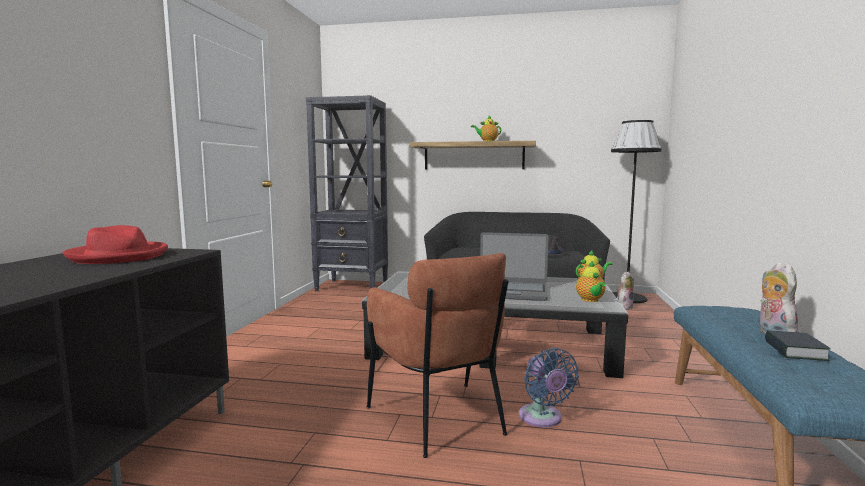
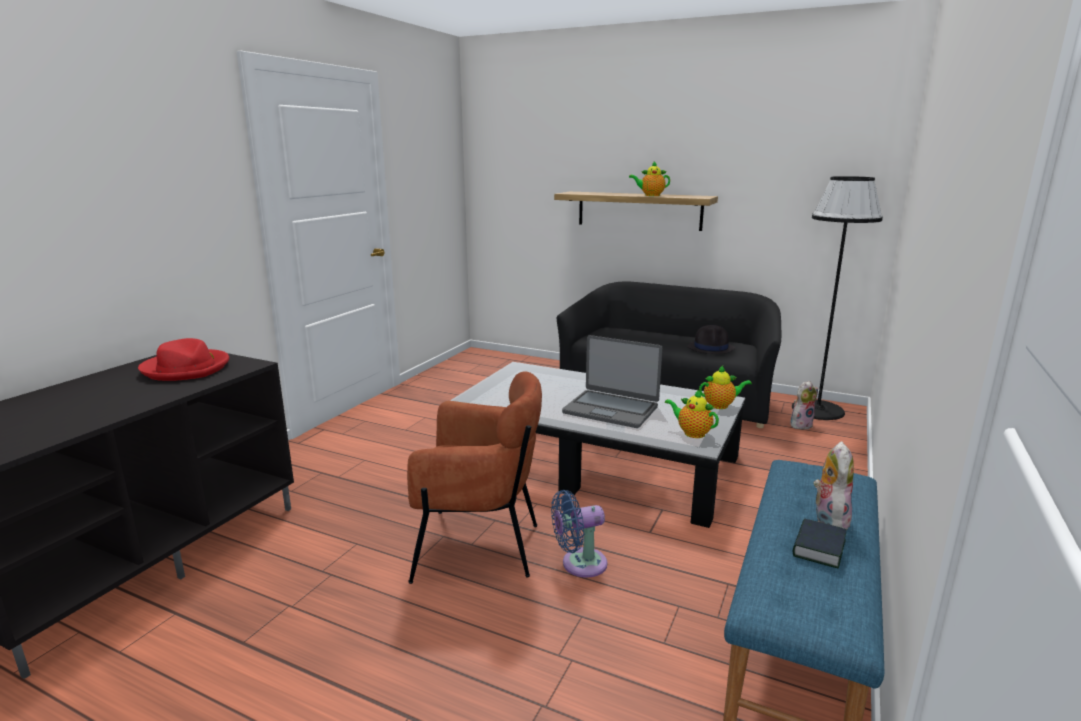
camera: 15 degrees right, 10 degrees up
black bookcase [306,95,388,292] -> none
brown armchair [367,253,509,458] -> brown armchair turned 75 degrees counterclockwise [407,371,542,584]
blue fan [519,348,579,427] -> blue fan turned 75 degrees clockwise [551,490,607,578]
teapot [576,261,606,302] -> teapot turned 120 degrees clockwise [665,389,719,438]

